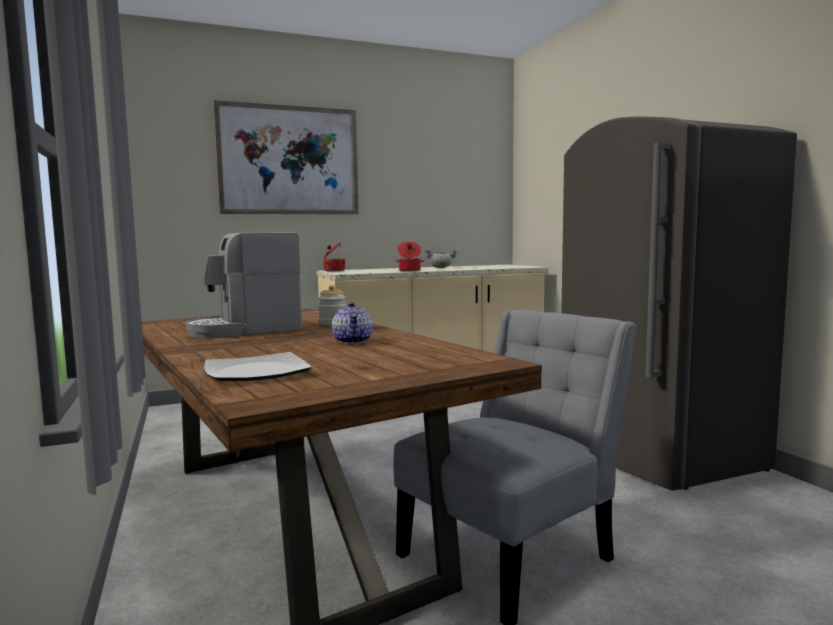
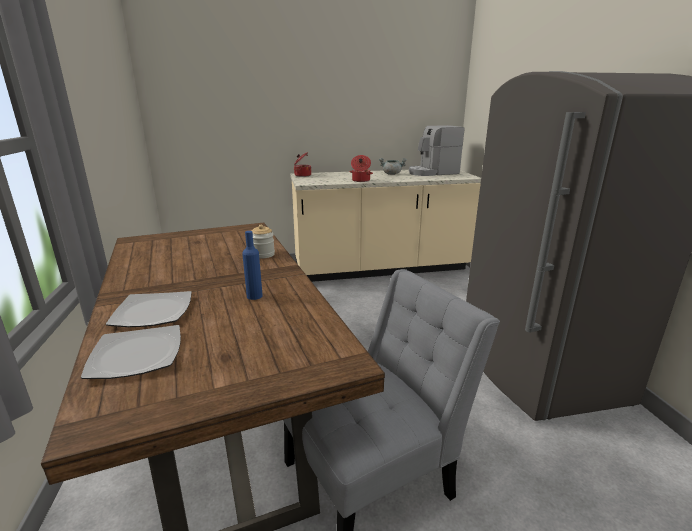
camera: 10 degrees right, 15 degrees up
coffee machine [186,232,302,338] -> coffee machine moved to [409,125,464,176]
picture [214,100,359,214] -> none
teapot [332,302,373,344] -> blue bottle [242,231,263,300]
none -> plate [106,291,192,327]

